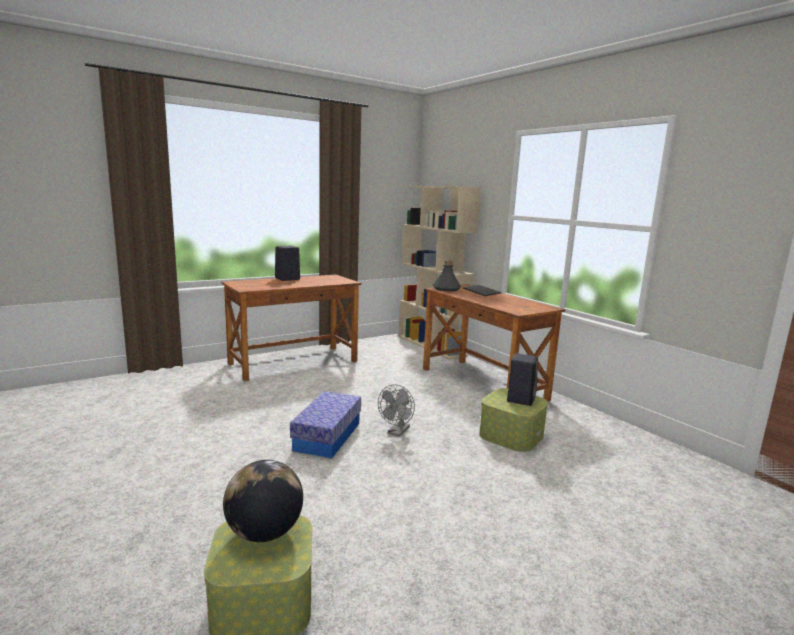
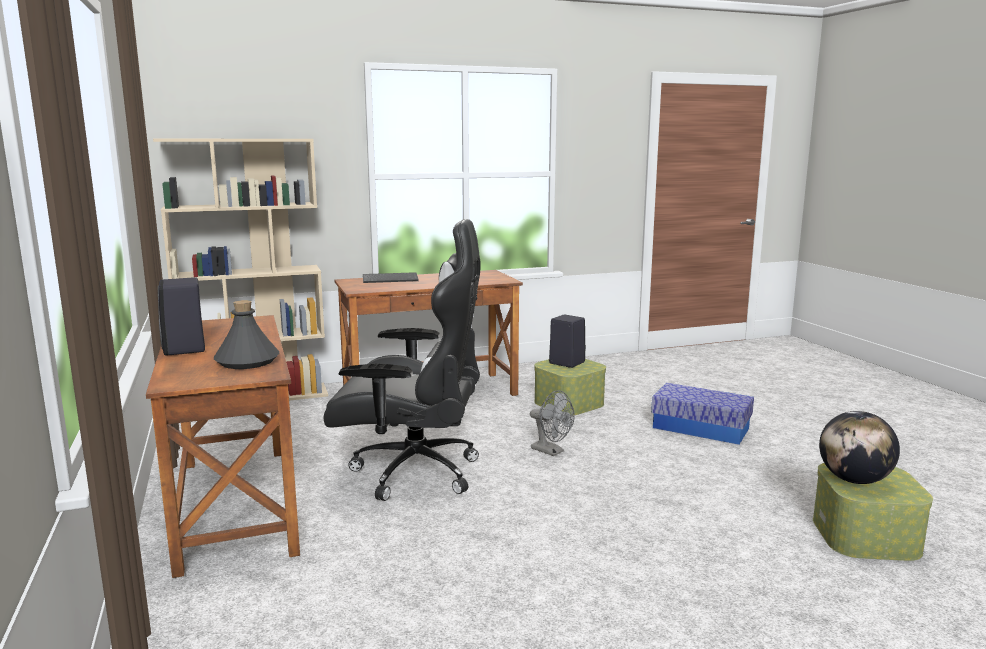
camera: 75 degrees left, 0 degrees up
storage box [290,391,361,458] -> storage box moved to [651,383,754,445]
grey bottle [432,260,461,291] -> grey bottle moved to [214,300,279,369]
none -> black office chair [324,219,481,501]

